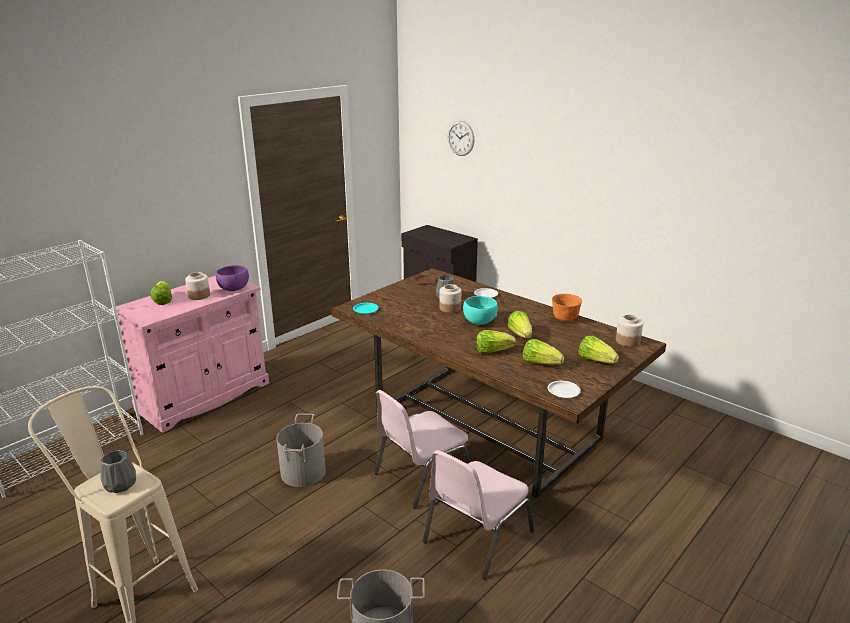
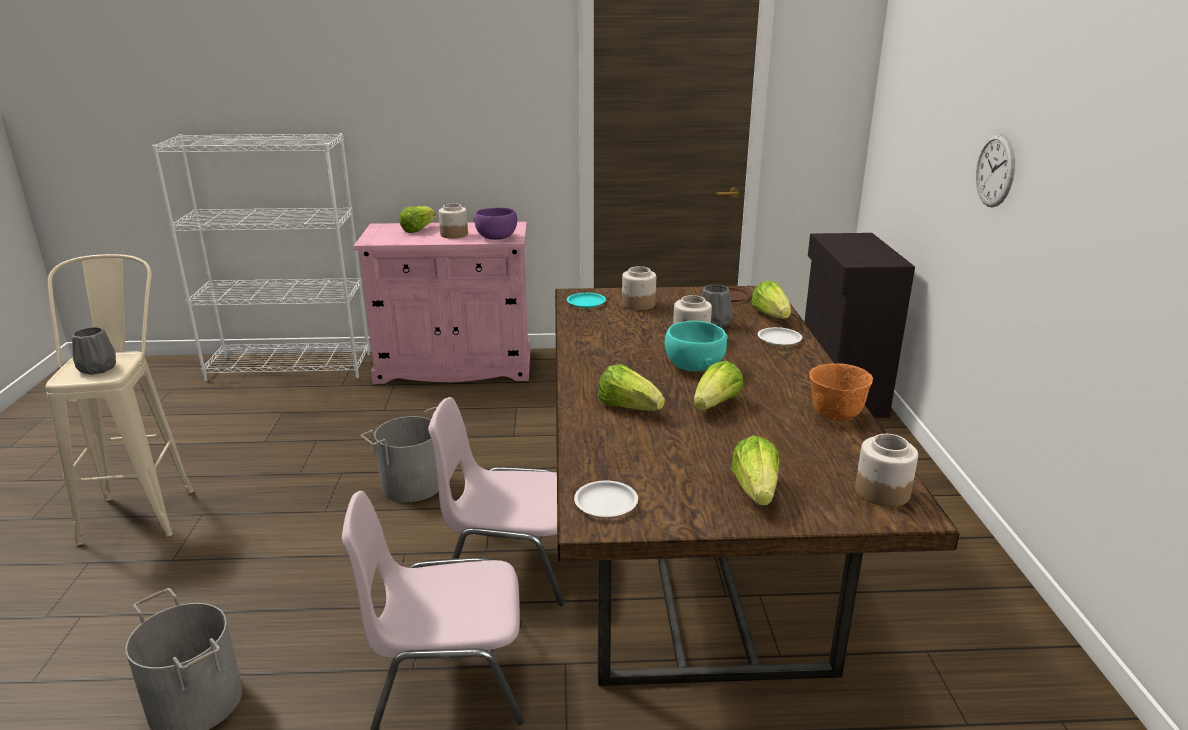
camera: 45 degrees right, 0 degrees up
wall clock [448,121,475,156] -> wall clock moved to [976,133,1015,208]
lettuce [523,339,564,365] -> lettuce moved to [751,281,791,319]
none -> jar [622,266,656,310]

